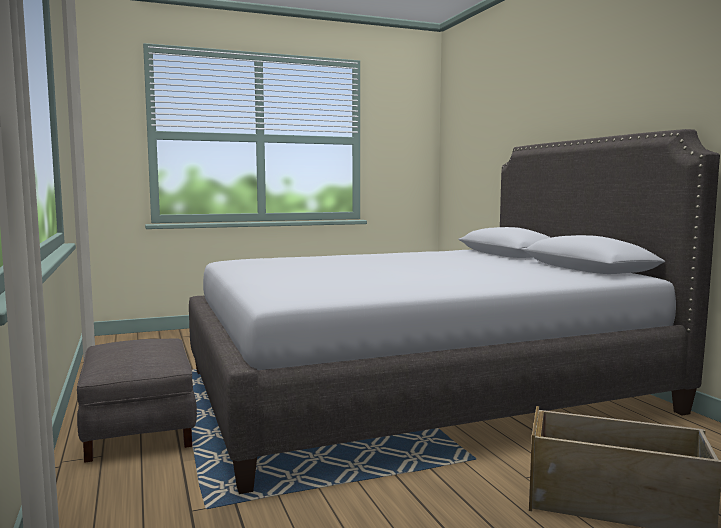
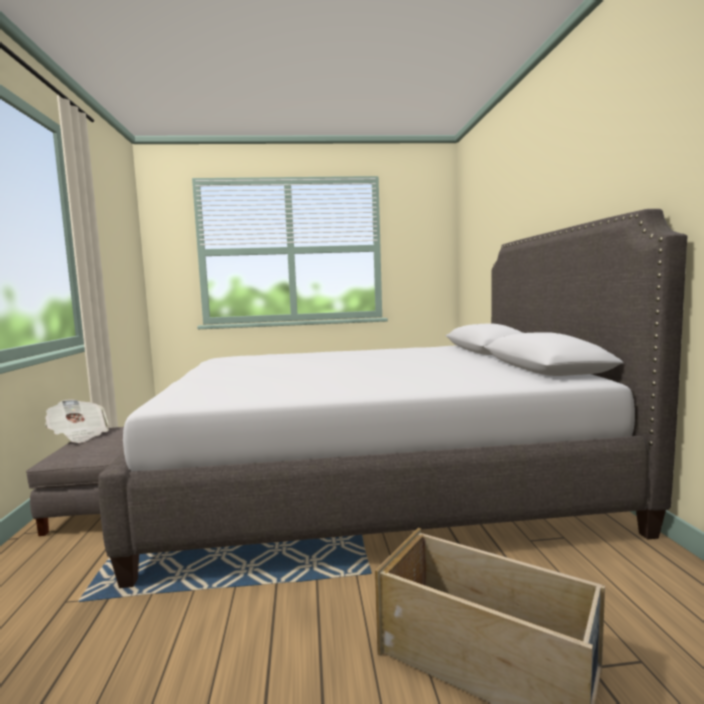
camera: 15 degrees right, 0 degrees up
none -> newspaper [45,399,109,443]

